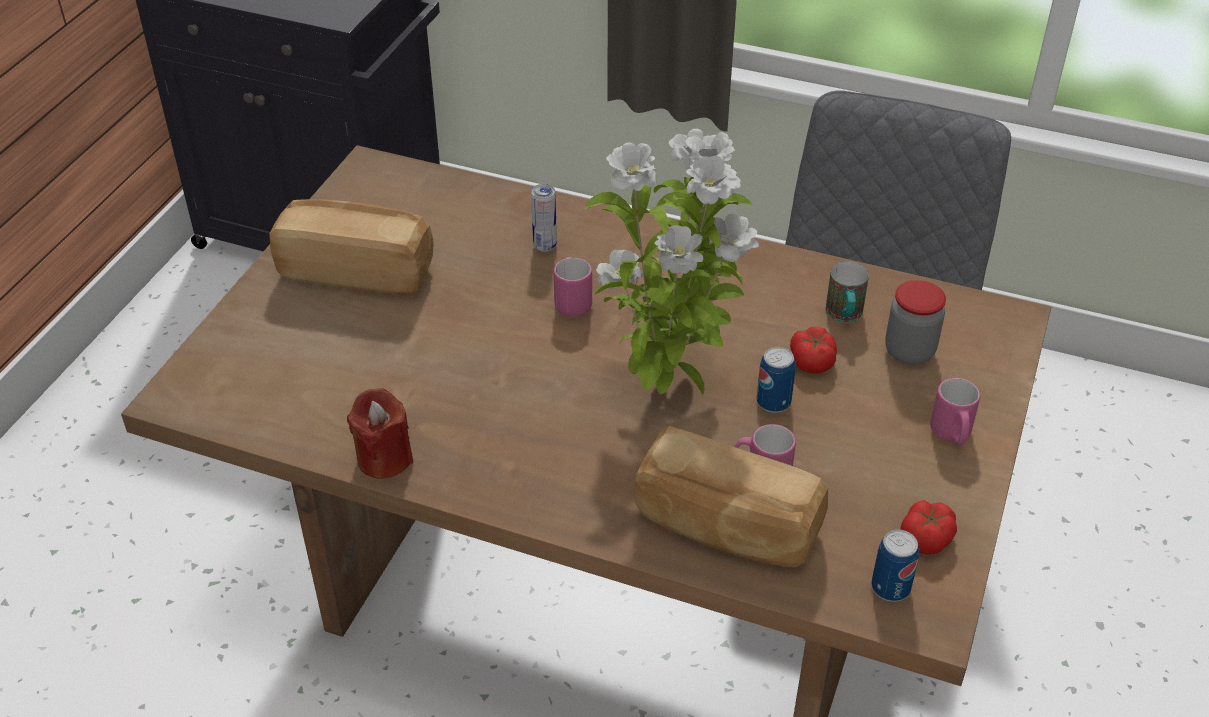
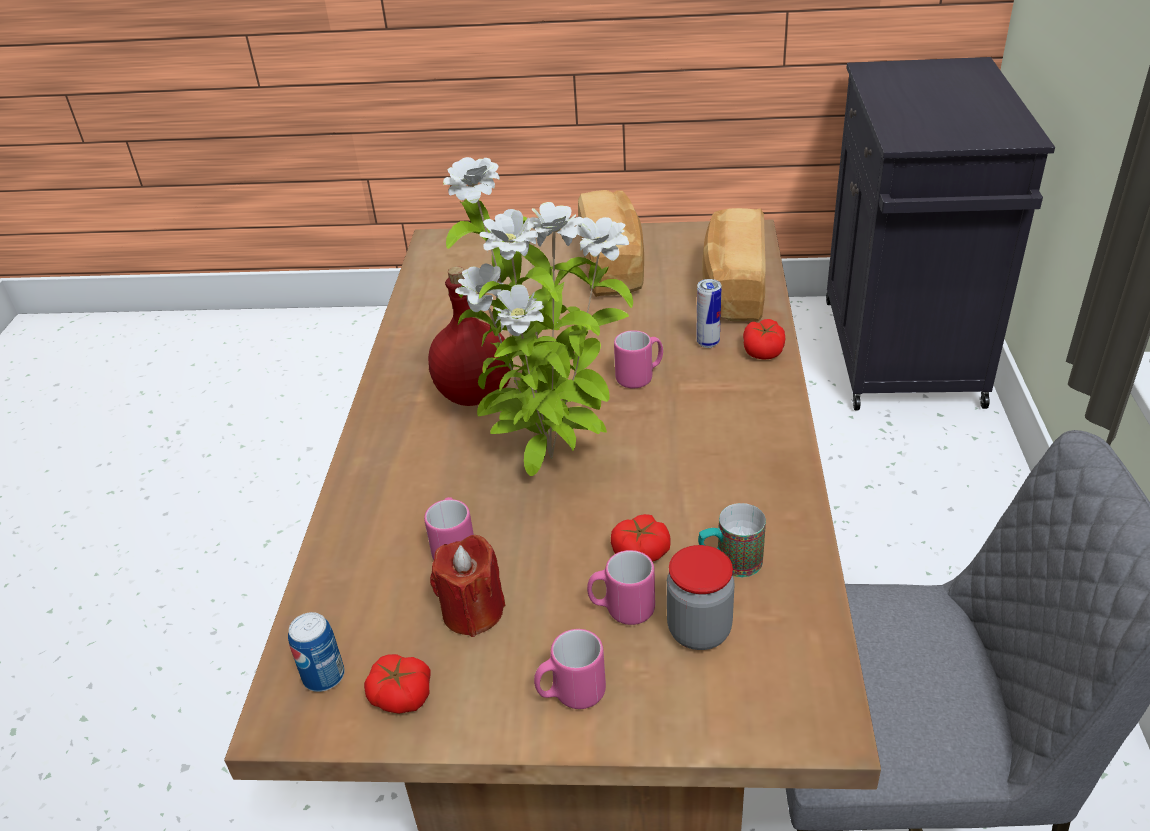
camera: 75 degrees right, 5 degrees down
red candle [347,388,413,479] -> red candle moved to [430,535,505,637]
bread [634,426,828,568] -> bread moved to [702,208,766,322]
can [757,347,795,413] -> none
none -> red bottle [428,266,511,406]
none -> pink mug [587,550,655,625]
none -> tomato [743,319,785,360]

